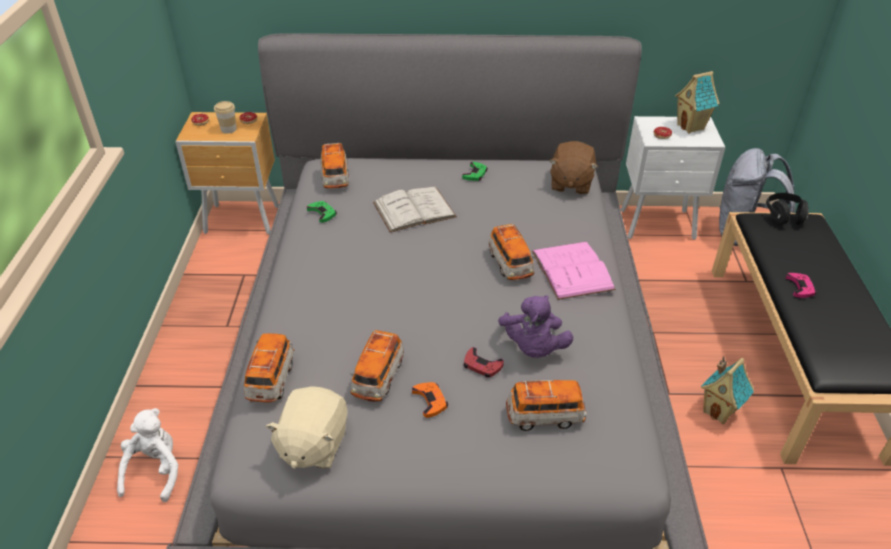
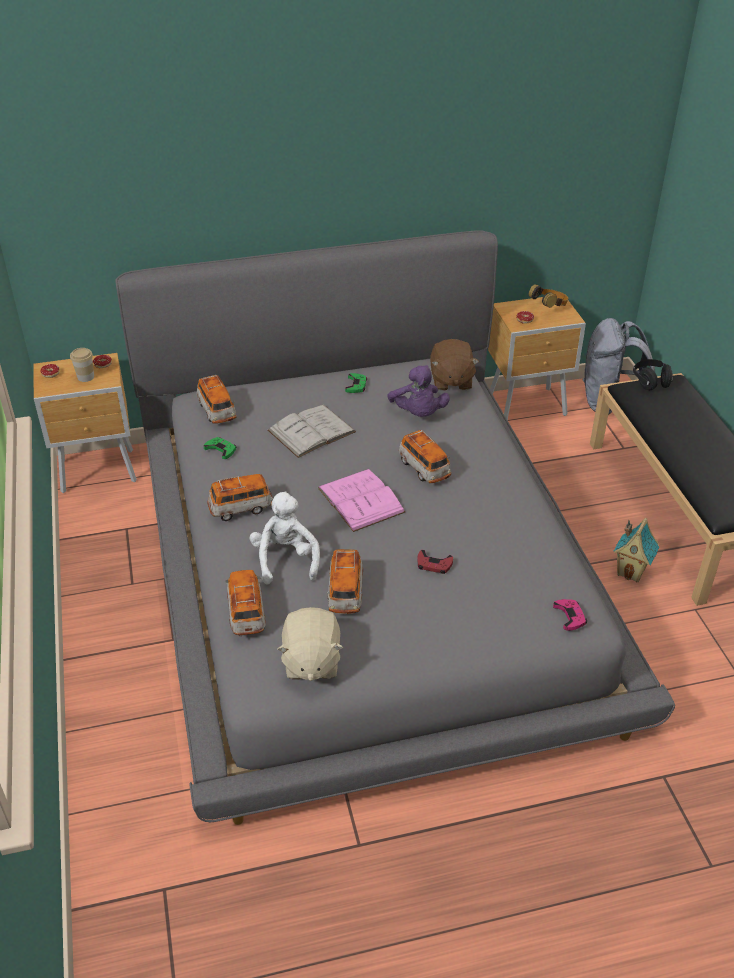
camera: 15 degrees left, 0 degrees up
white plush toy [117,408,178,502] -> white plush toy moved to [250,492,320,585]
orange game controller [412,382,448,418] -> none
purple plush toy [498,295,573,358] -> purple plush toy moved to [387,365,450,417]
toy car [506,380,587,431] -> toy car moved to [207,474,273,521]
pink book [532,242,616,300] -> pink book moved to [318,469,405,532]
white nightstand [621,116,725,240] -> brown nightstand [488,297,586,421]
toy house [675,71,719,133] -> headphones [529,284,568,308]
pink game controller [786,273,817,298] -> pink game controller moved to [553,599,587,631]

